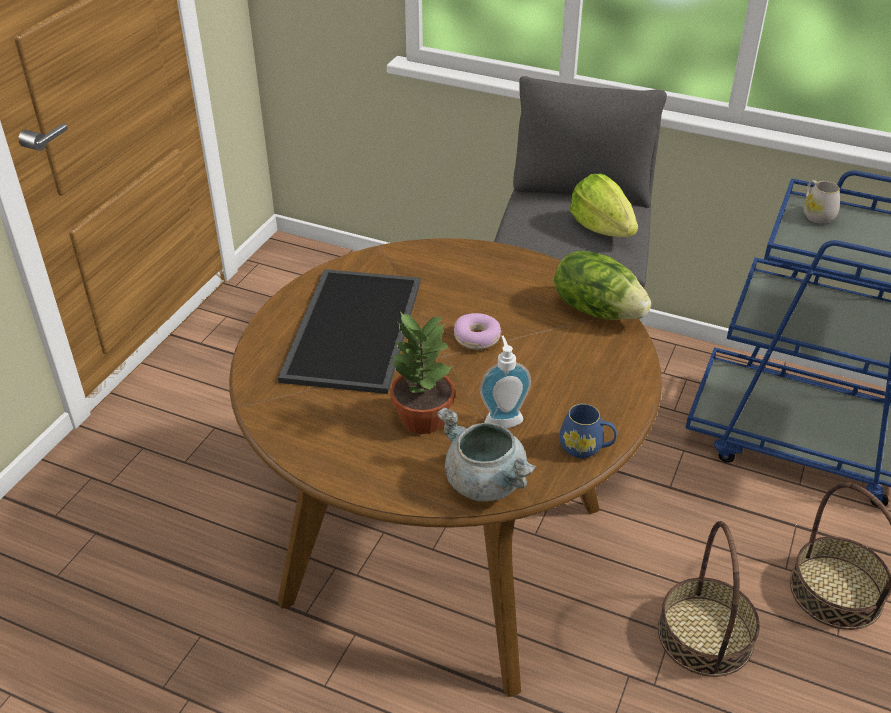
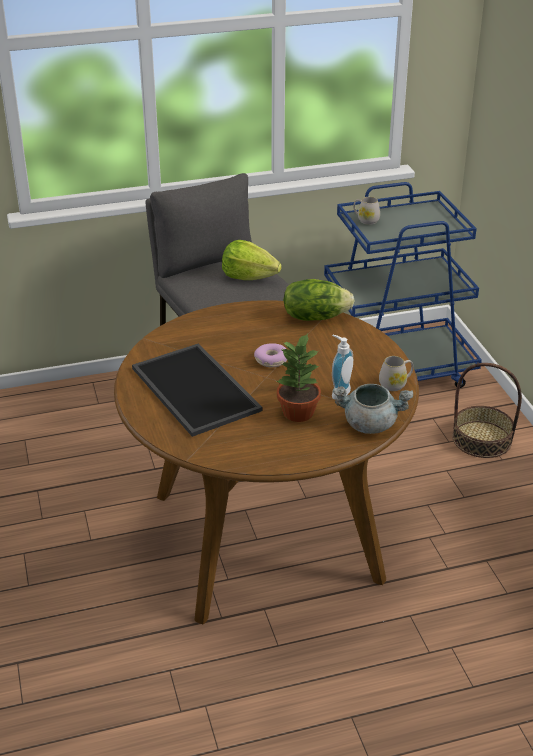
camera: 40 degrees left, 5 degrees down
blue mug [560,404,617,458] -> white mug [379,356,414,391]
basket [658,521,760,677] -> none

